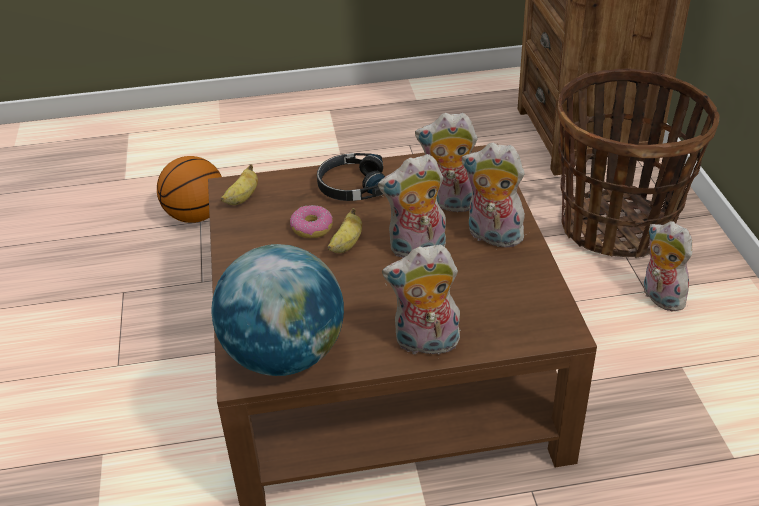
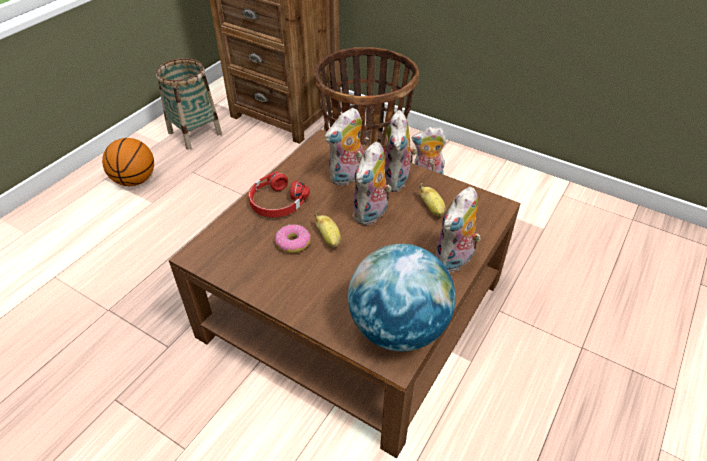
camera: 50 degrees left, 5 degrees up
basketball [157,156,222,223] -> basketball moved to [102,138,154,186]
banana [221,164,258,205] -> banana moved to [419,183,446,216]
black headphones [317,153,385,201] -> red headphones [248,171,310,217]
plush toy [462,142,527,247] -> plush toy turned 60 degrees counterclockwise [384,110,417,192]
none -> basket [156,58,222,150]

